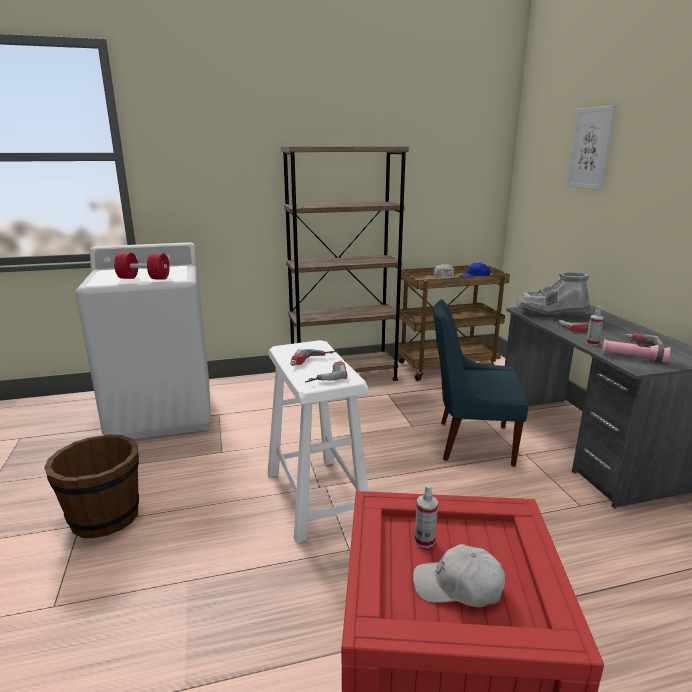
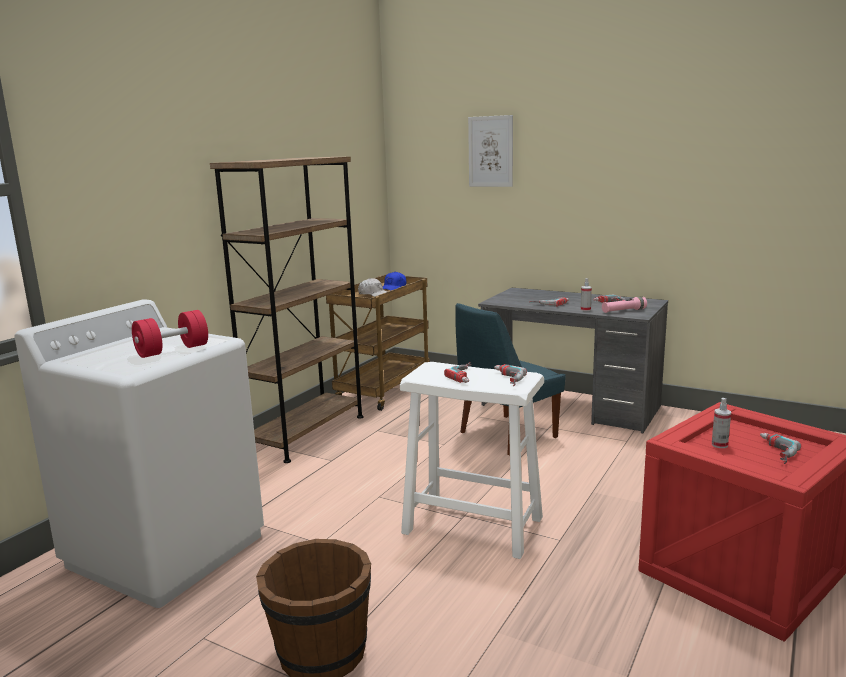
camera: 45 degrees left, 5 degrees down
white cap [413,544,505,607] -> power drill [760,433,801,464]
grey boot [517,272,591,318] -> none

